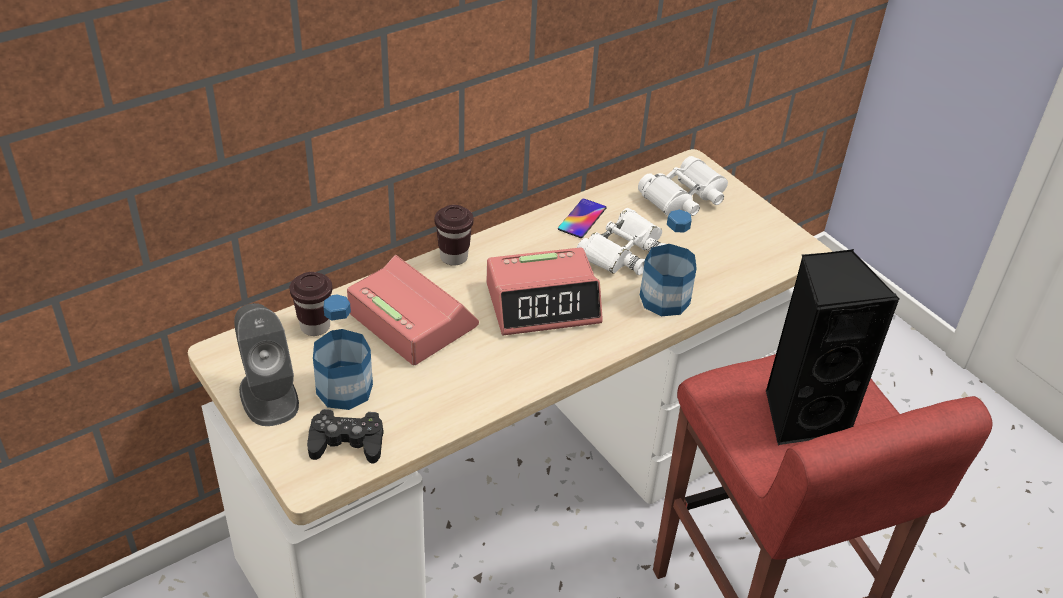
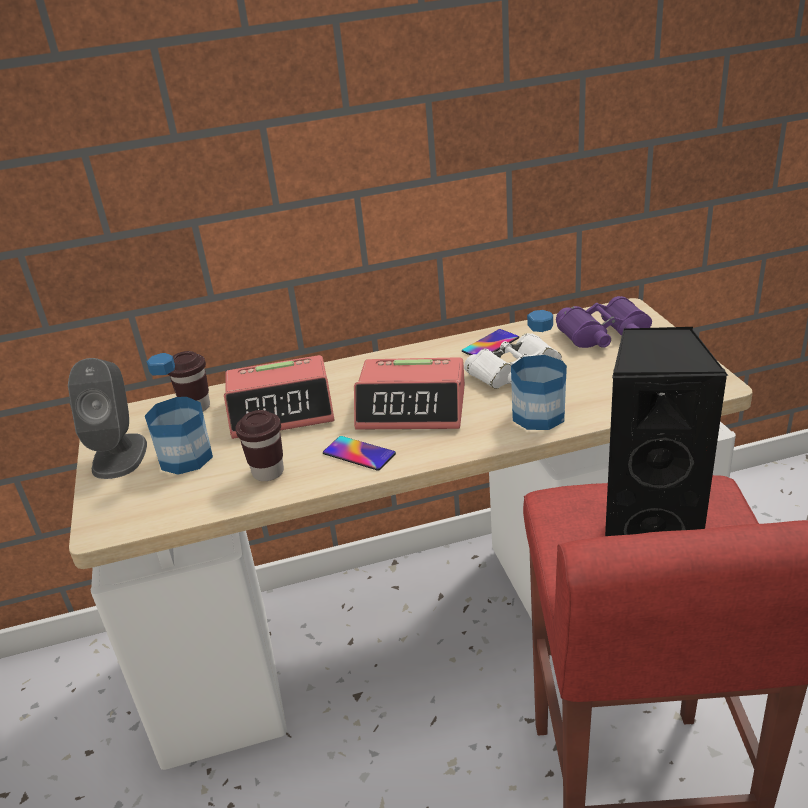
camera: 25 degrees right, 10 degrees down
black game controller [307,409,384,464] -> none
alarm clock [347,255,479,365] -> alarm clock turned 105 degrees clockwise [224,355,335,439]
brown cup [435,205,474,266] -> brown cup moved to [235,410,284,481]
white binoculars [638,156,728,216] -> purple binoculars [556,296,652,348]
none -> phone [323,436,396,471]

